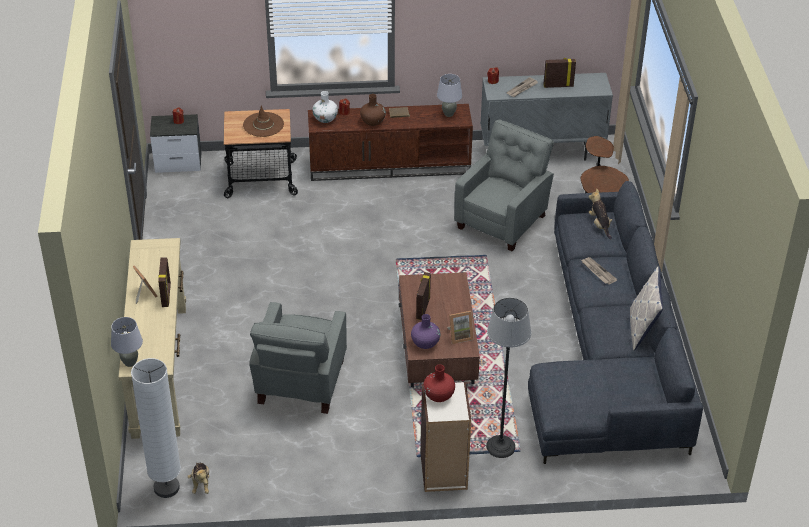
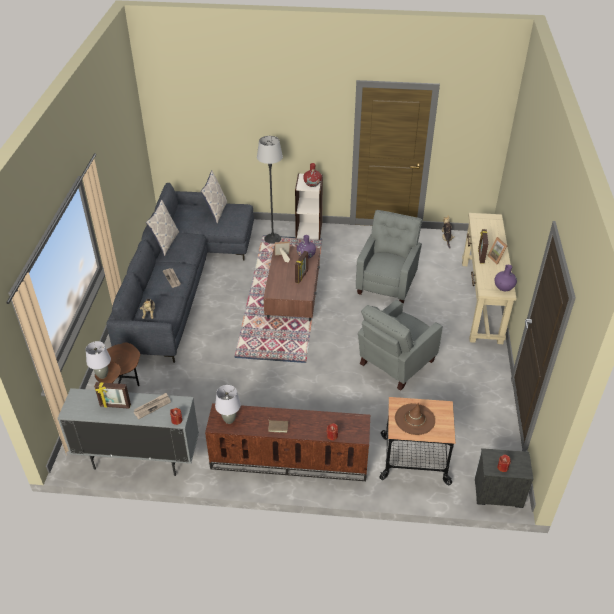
camera: 170 degrees left, 0 degrees up
grey table lamp [111,317,143,367] -> grey table lamp moved to [86,341,111,379]
white floor lamp [131,358,181,498] -> none
white vase [312,91,338,123] -> none
brown vase [360,94,386,126] -> none
grey armchair [454,120,554,251] -> grey armchair moved to [358,300,443,391]
none -> pillow [201,171,227,223]
none -> purple vase [495,265,517,291]

